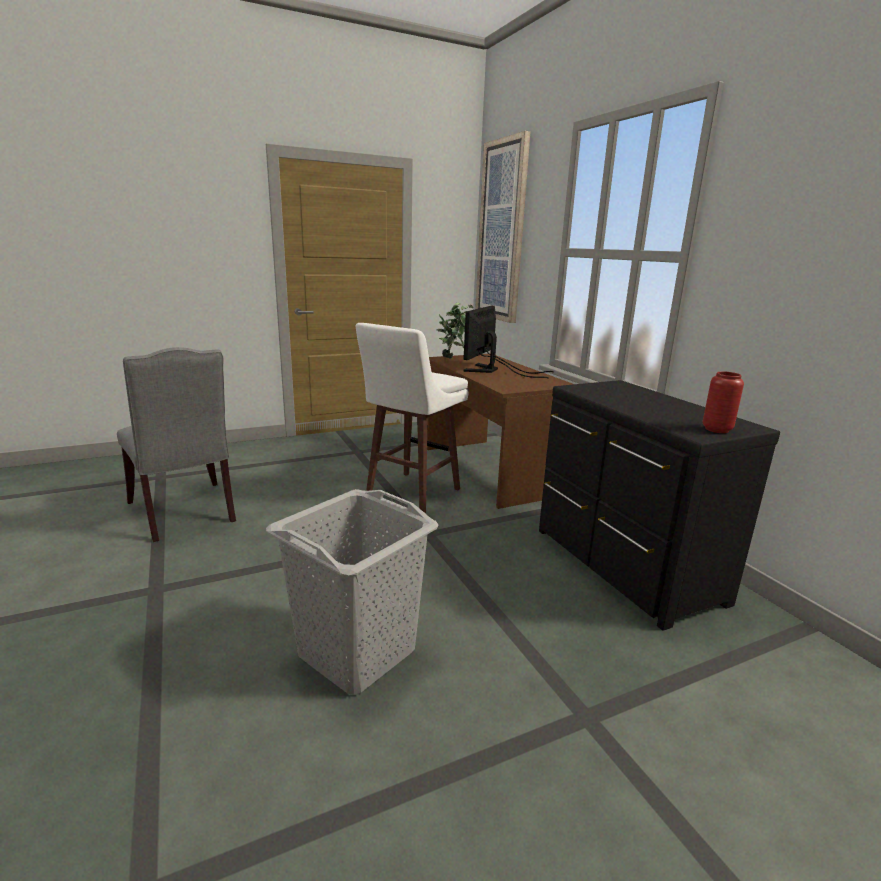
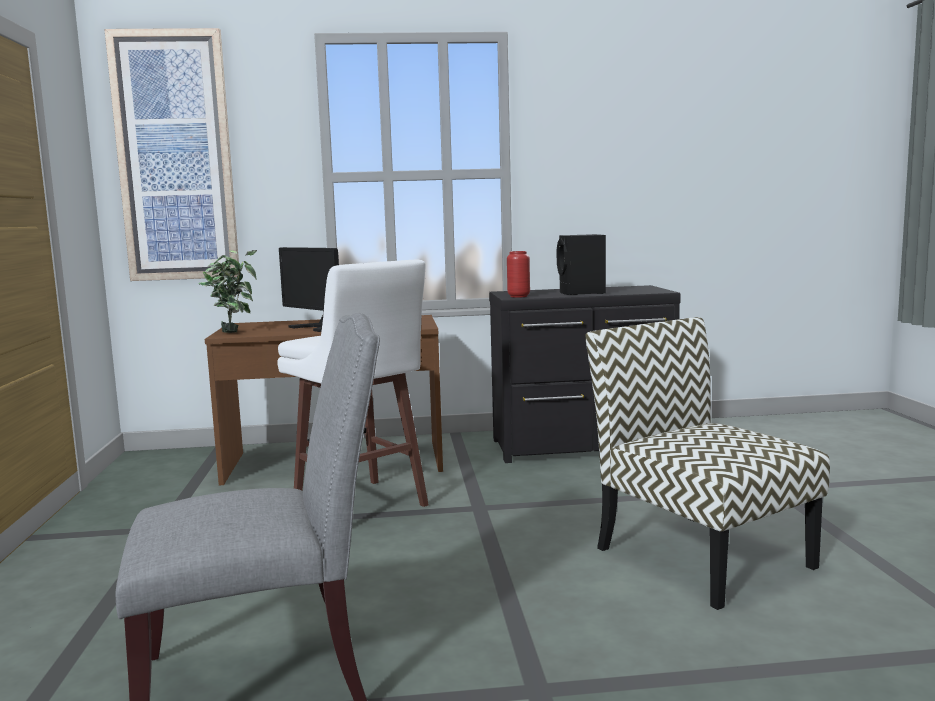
camera: 70 degrees left, 10 degrees down
grey laundry basket [266,489,439,695] -> chair [585,317,830,610]
red vase [703,371,744,433] -> red vase moved to [507,251,530,298]
none -> black speaker [557,234,606,295]

